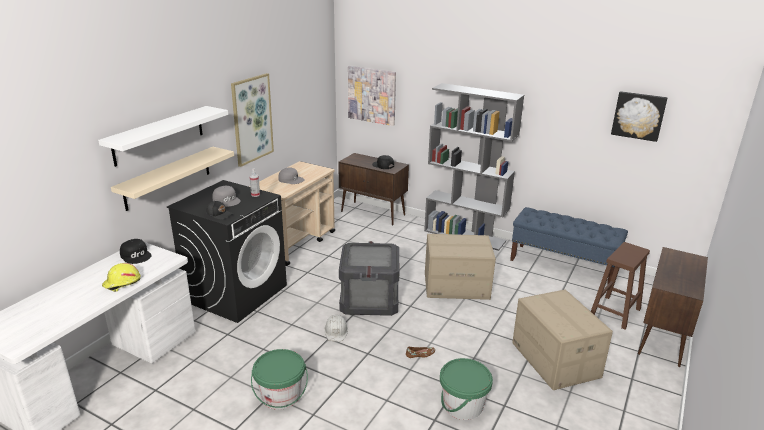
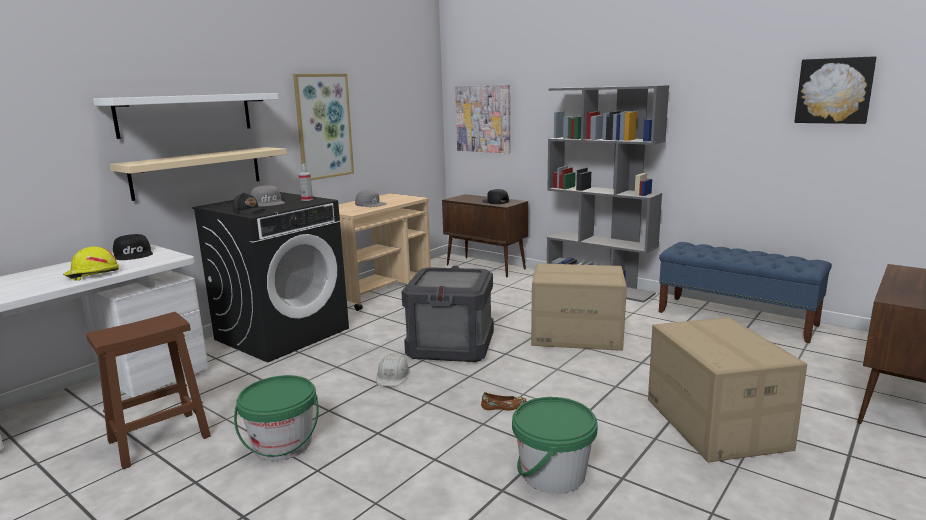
camera: 10 degrees right, 10 degrees down
brown stool [591,242,650,330] -> brown stool moved to [86,312,211,469]

